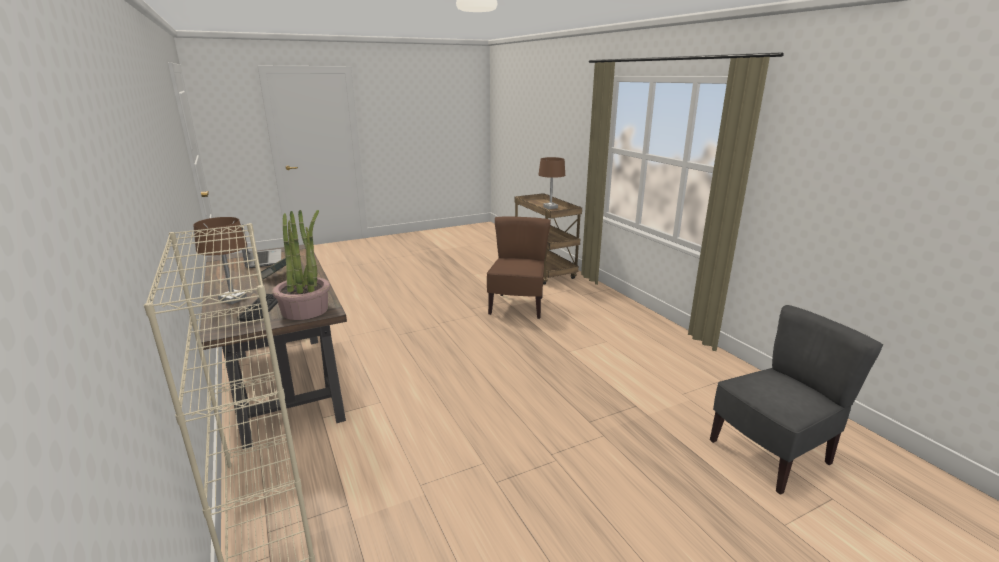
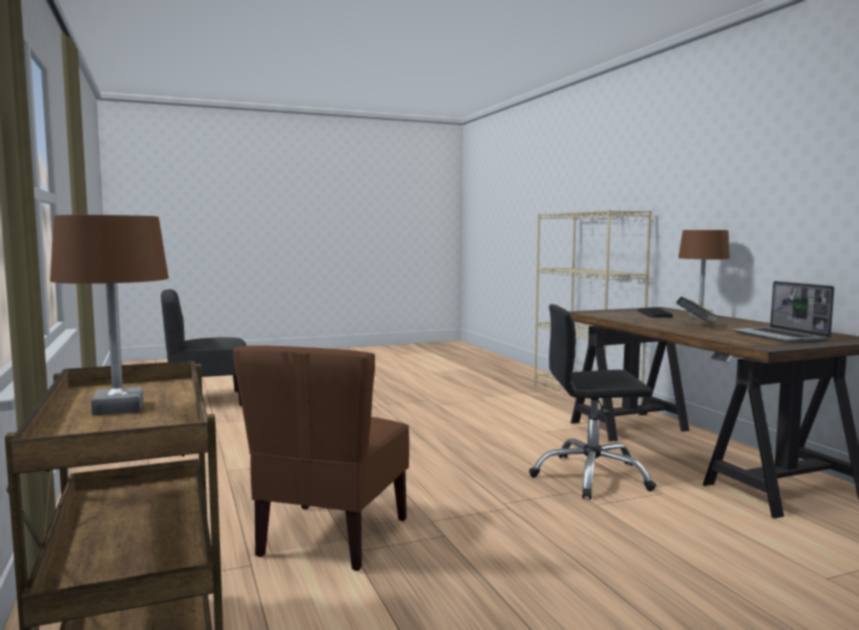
camera: 175 degrees left, 15 degrees down
potted plant [272,210,330,320] -> none
none -> black office chair [529,304,656,499]

